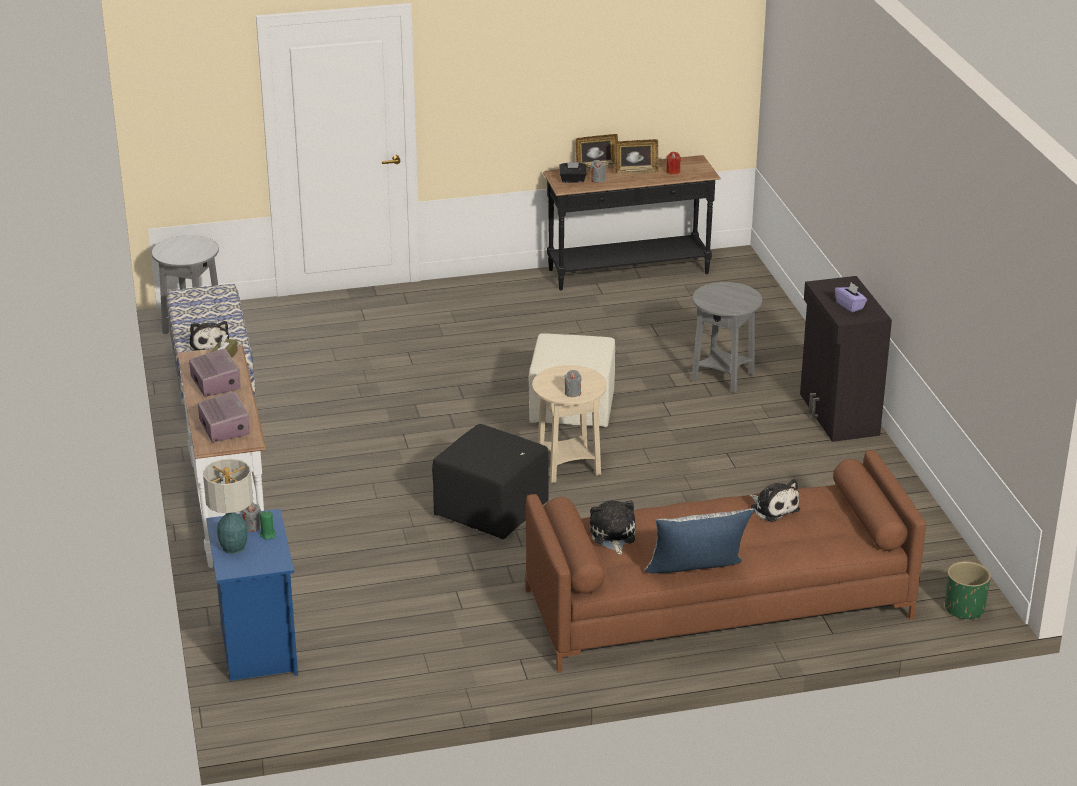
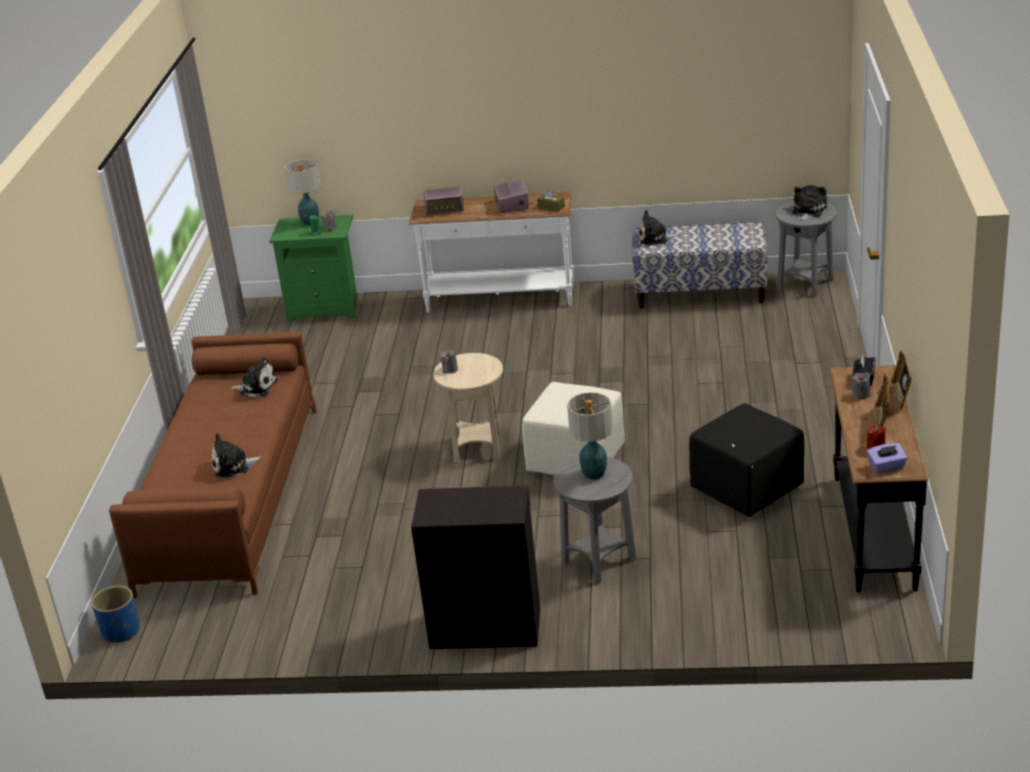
camera: 110 degrees right, 0 degrees up
radio [189,349,241,397] -> radio turned 90 degrees counterclockwise [494,179,529,213]
blue nightstand [206,509,298,681] -> green nightstand [269,215,357,321]
black ottoman [432,424,549,539] -> black ottoman moved to [689,403,804,517]
pillow [644,508,754,573] -> none
purple tissue box [835,282,867,312] -> purple tissue box moved to [867,443,907,473]
green planter [945,561,991,619] -> blue planter [91,586,140,642]
none -> table lamp [567,392,613,480]
none -> plush toy [792,185,827,222]

